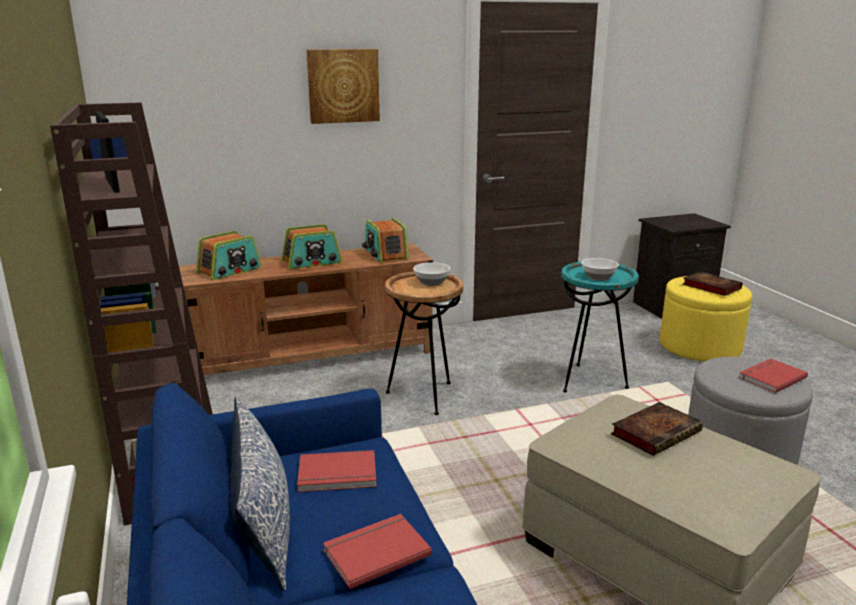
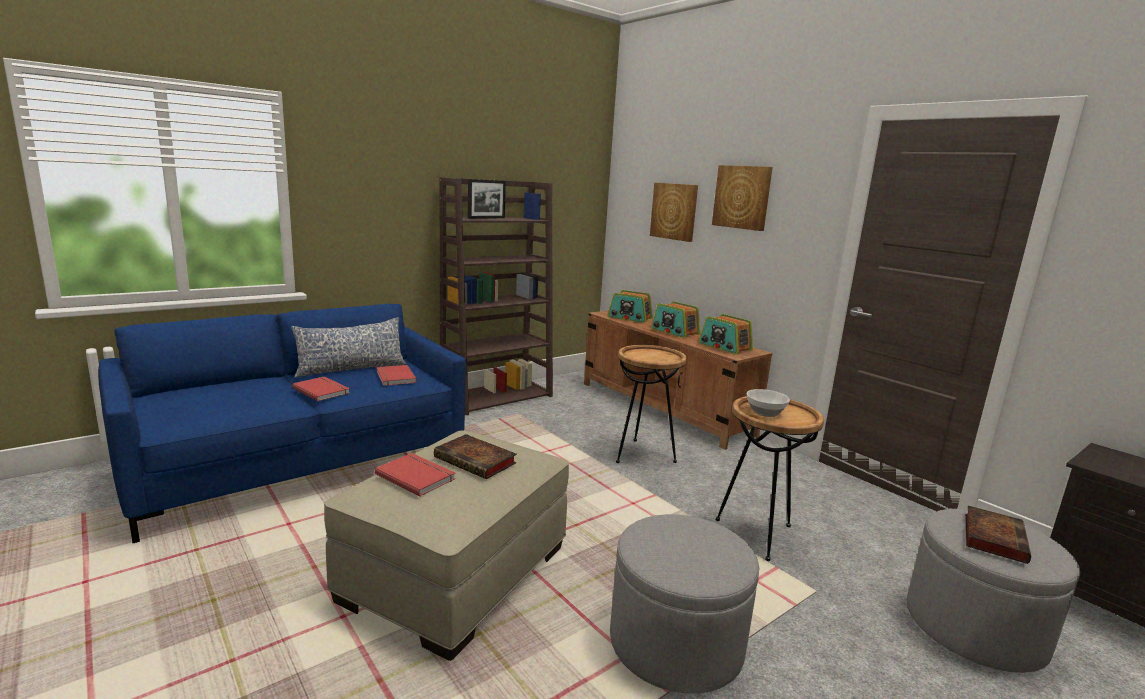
camera: 70 degrees right, 5 degrees down
radio [362,218,408,263] -> radio turned 90 degrees counterclockwise [699,314,753,354]
bowl [413,262,450,286] -> none
turquoise side table [561,261,639,393] -> brown side table [716,396,824,561]
yellow ottoman [660,276,752,362] -> grey ottoman [907,509,1080,673]
red book [738,359,808,393] -> red book moved to [375,453,455,496]
none -> picture [650,182,698,242]

